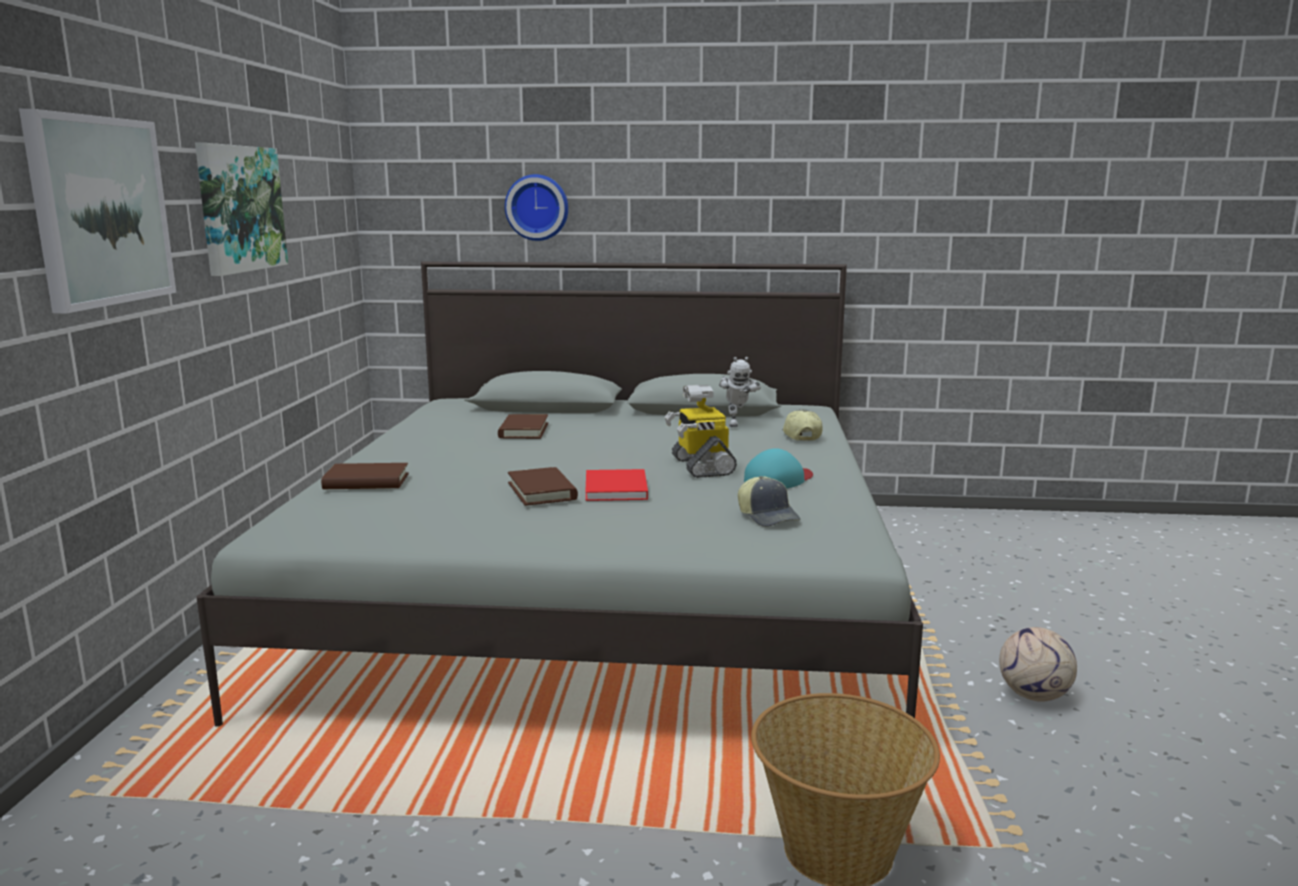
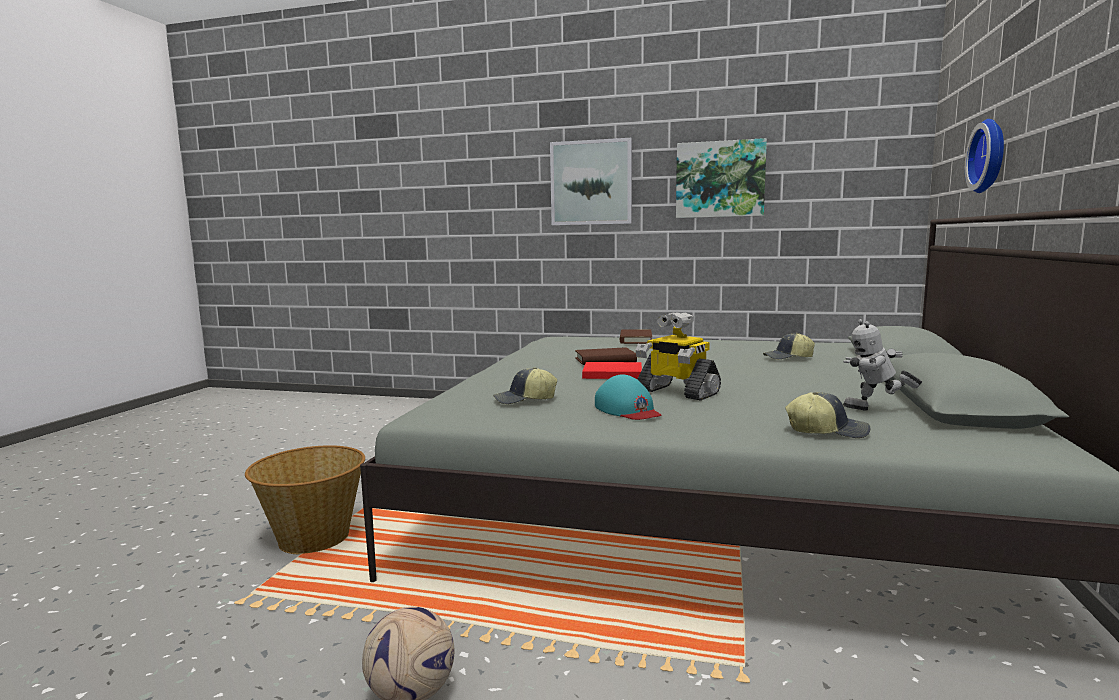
camera: 100 degrees right, 5 degrees down
brown book [498,414,548,439] -> cap [763,333,815,360]
toy robot [665,385,737,478] -> toy robot turned 135 degrees counterclockwise [635,312,721,401]

